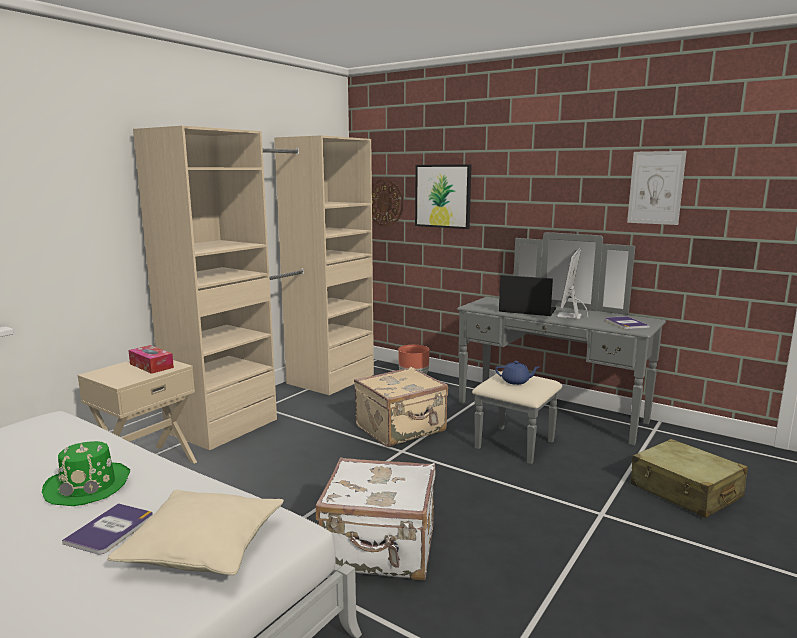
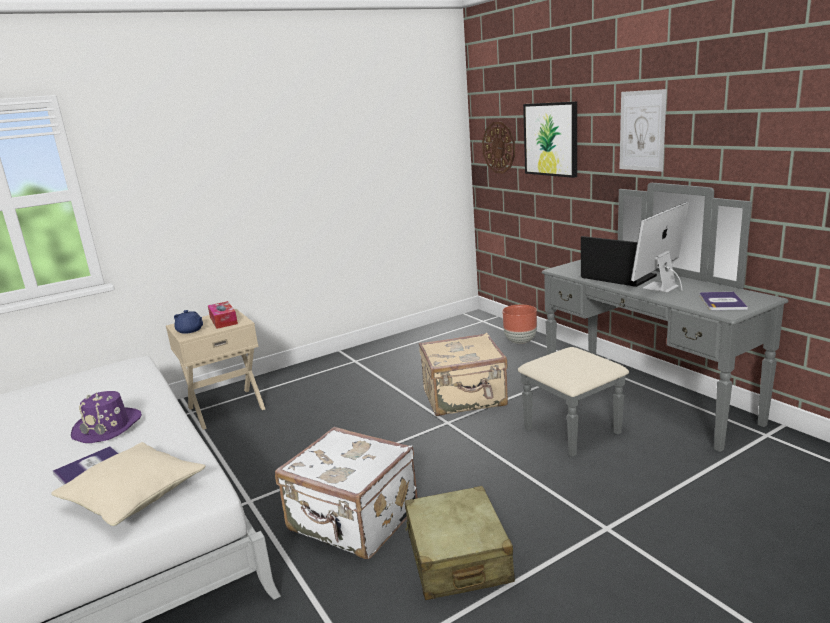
camera: 25 degrees right, 5 degrees up
green hat [42,441,130,506] -> purple hat [71,391,142,443]
beige wardrobe [133,126,374,450] -> none
blue teapot [495,361,539,385] -> blue teapot moved to [174,310,203,334]
picture [627,151,687,225] -> picture moved to [619,89,667,172]
beige suitcase [631,439,748,518] -> beige suitcase moved to [405,486,515,600]

